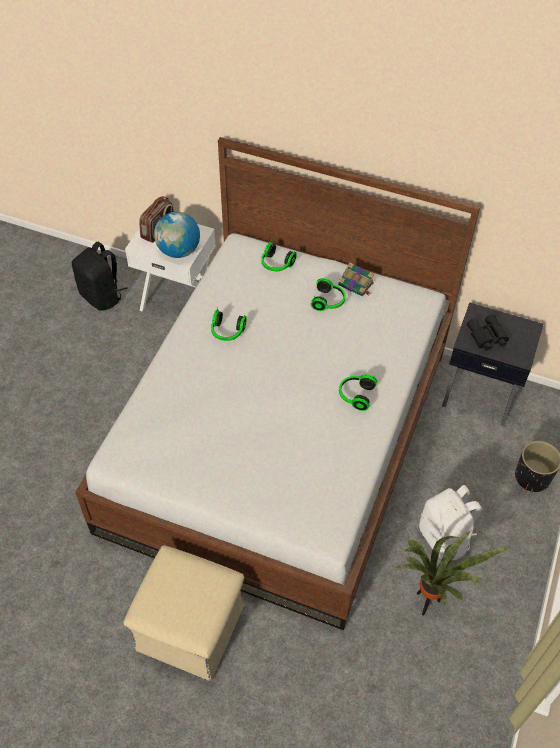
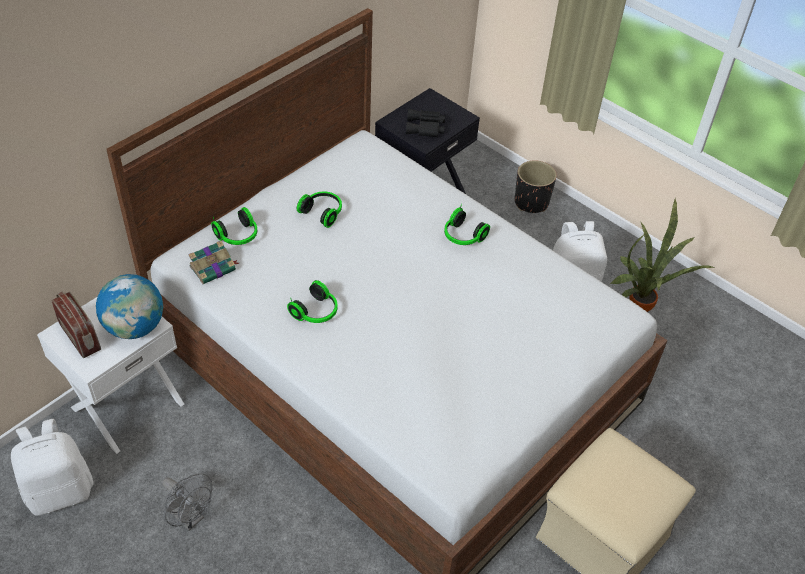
camera: 70 degrees left, 5 degrees down
black backpack [72,242,128,311] -> white backpack [11,419,93,516]
book [338,263,374,297] -> book moved to [188,240,239,284]
none -> grey fan [162,474,212,530]

